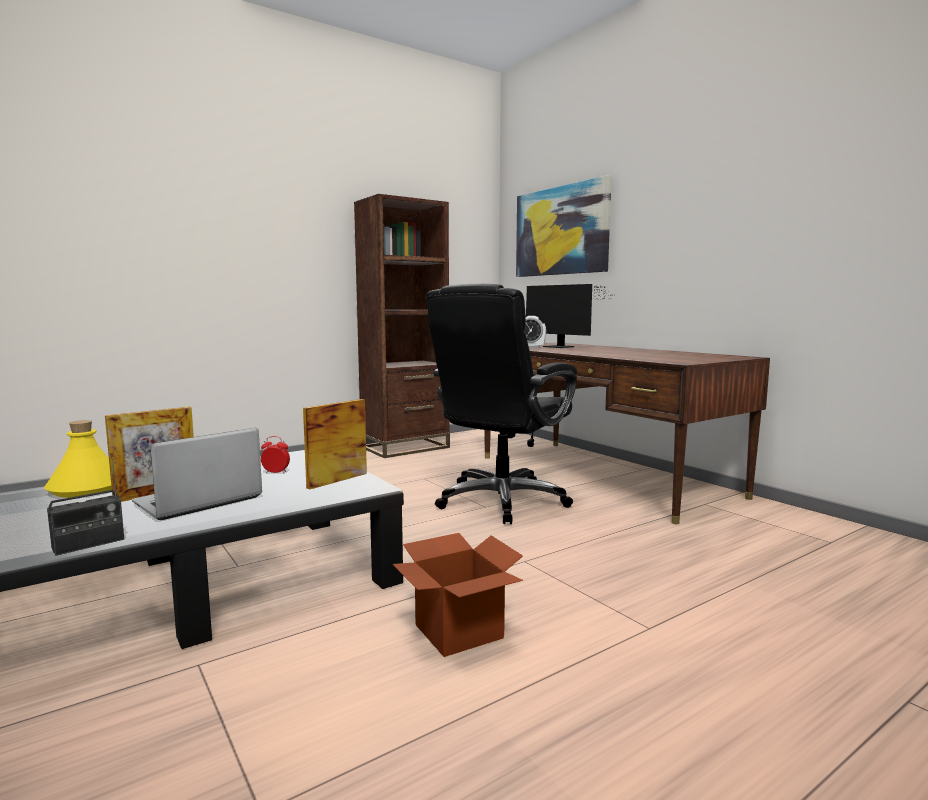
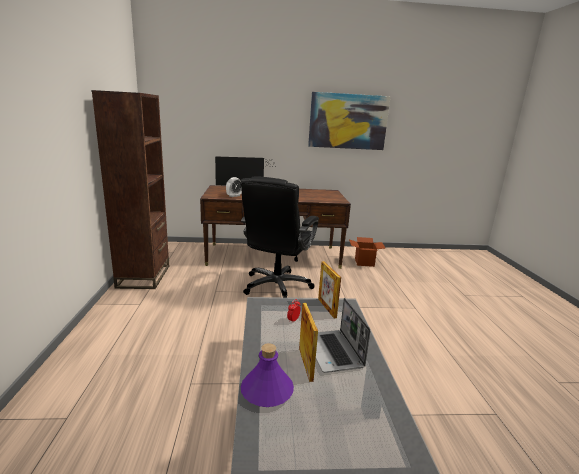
camera: 60 degrees left, 10 degrees up
yellow bottle [44,420,112,498] -> purple bottle [241,343,294,407]
radio [47,455,124,555] -> none
cardboard box [392,533,523,657] -> cardboard box moved to [349,237,386,267]
black office chair [427,284,577,524] -> black office chair turned 45 degrees clockwise [241,176,319,297]
picture [516,175,612,277] -> picture moved to [308,92,391,150]

